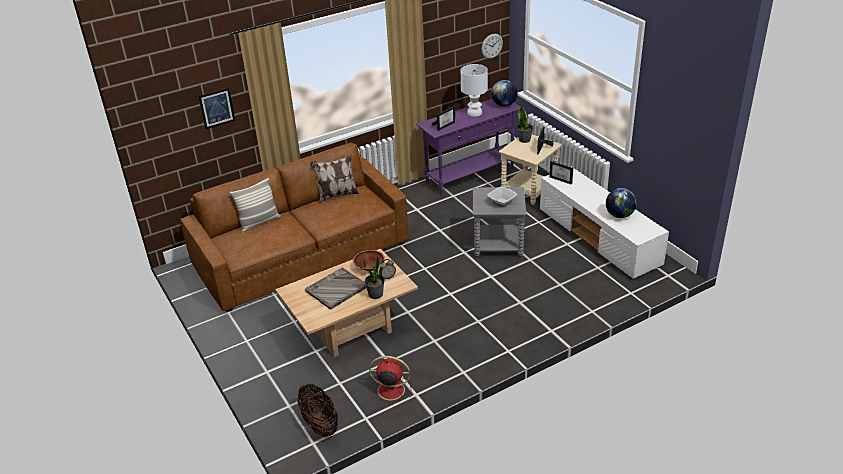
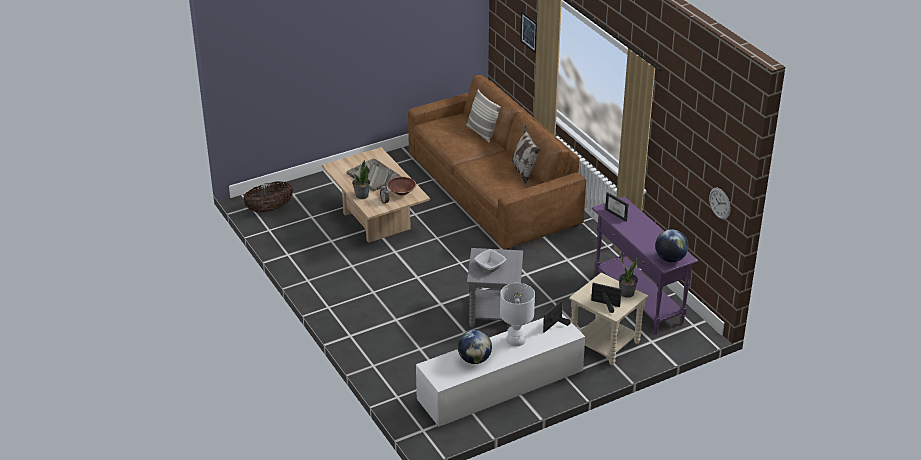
camera: 90 degrees right, 0 degrees up
red fan [369,356,411,405] -> none
white table lamp [461,64,488,117] -> white table lamp moved to [500,283,535,347]

